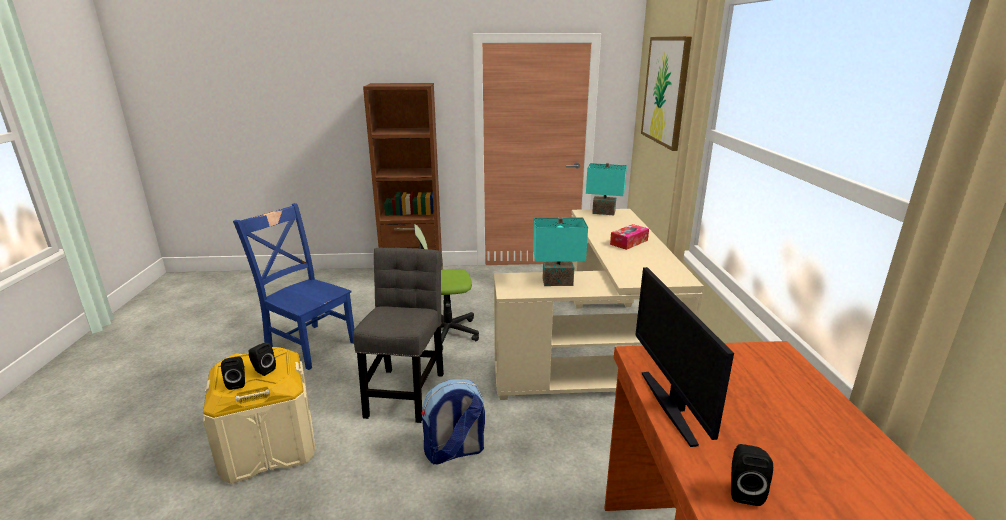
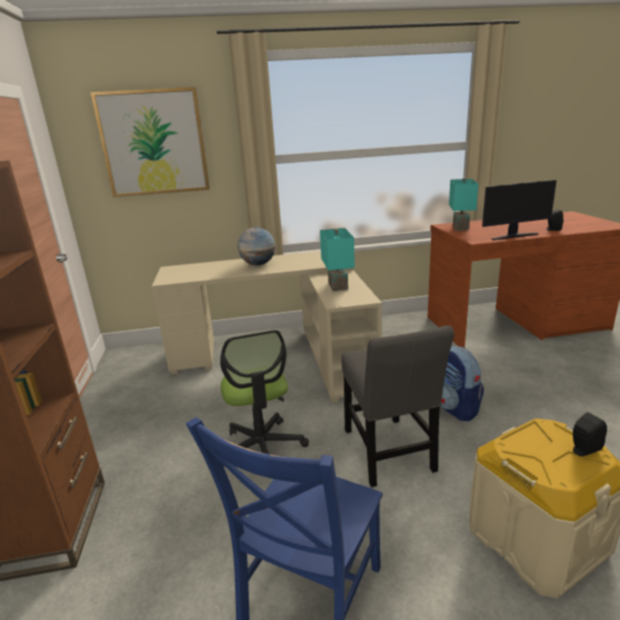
camera: 95 degrees left, 0 degrees up
black speaker [249,343,276,376] -> none
grey chair [353,248,444,423] -> grey chair turned 105 degrees counterclockwise [342,326,454,487]
turquoise table lamp [586,163,627,216] -> turquoise table lamp moved to [449,178,479,231]
tissue box [610,224,649,250] -> globe [238,227,276,265]

